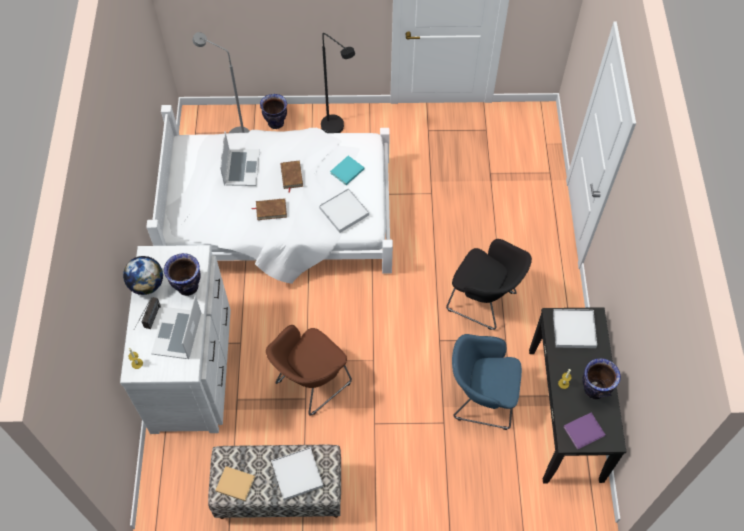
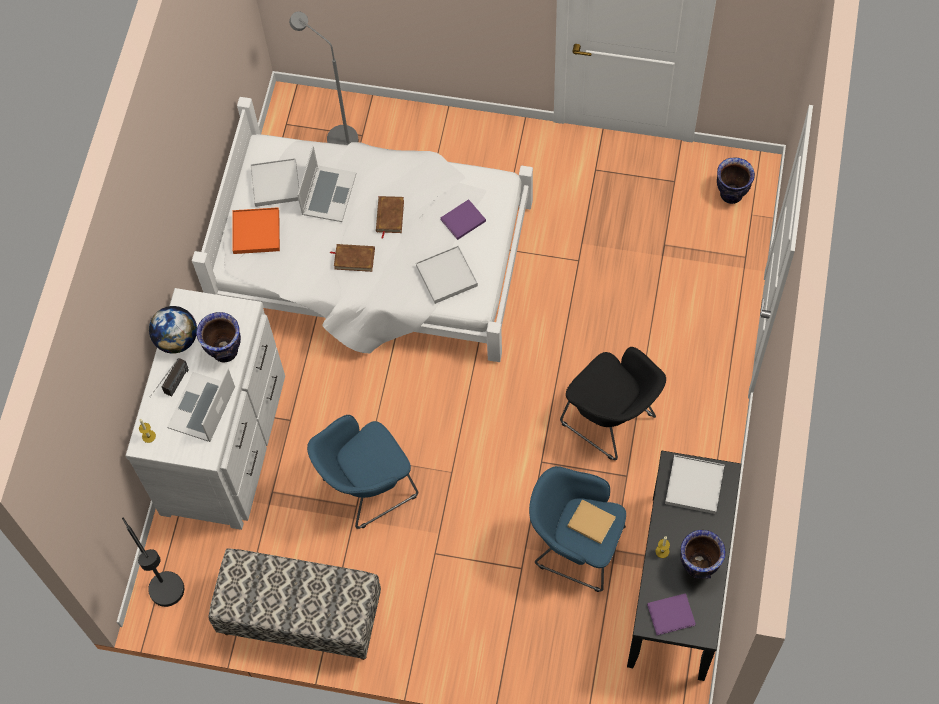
camera: 15 degrees right, 5 degrees up
beige book [215,466,255,501] -> beige book moved to [567,500,615,544]
vase [260,94,287,129] -> vase moved to [717,157,755,204]
brown armchair [266,325,352,416] -> blue armchair [307,415,418,529]
white tray [271,447,324,501] -> white tray moved to [250,158,299,207]
black floor lamp [321,33,355,133] -> black floor lamp moved to [122,518,184,607]
turquoise book [330,156,364,185] -> purple book [441,199,486,240]
none -> orange tray [232,207,280,254]

